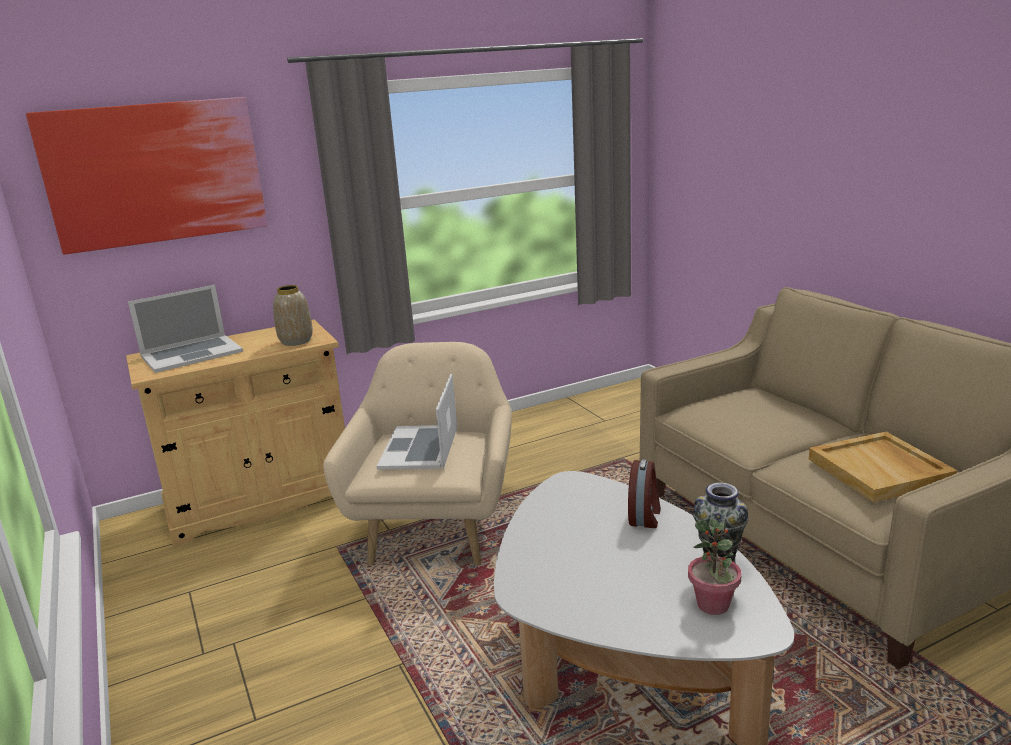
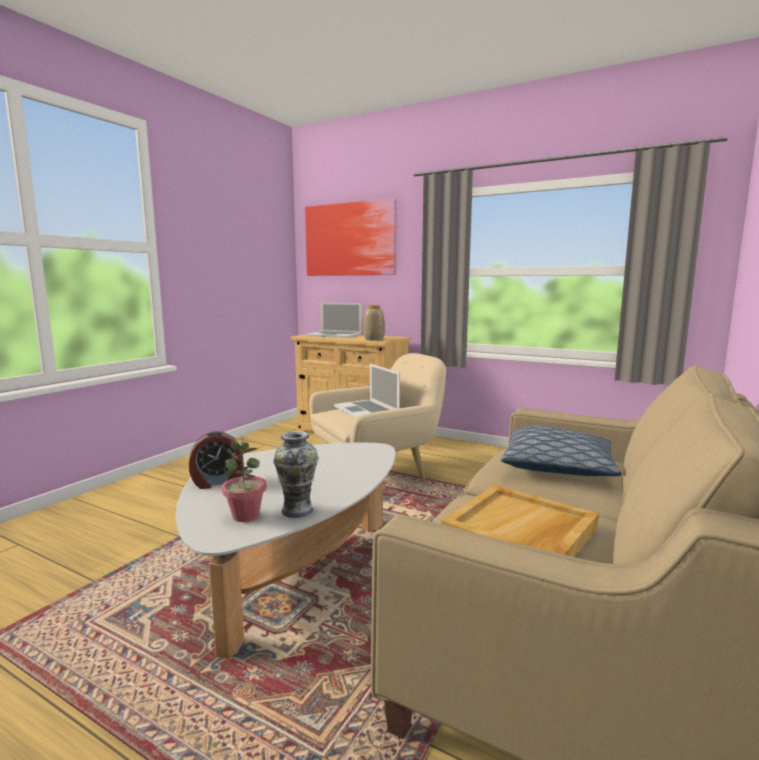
camera: 55 degrees right, 10 degrees down
laptop [376,374,457,470] -> laptop turned 90 degrees counterclockwise [334,364,400,418]
alarm clock [628,459,661,528] -> alarm clock moved to [189,431,244,489]
none -> pillow [501,426,622,476]

